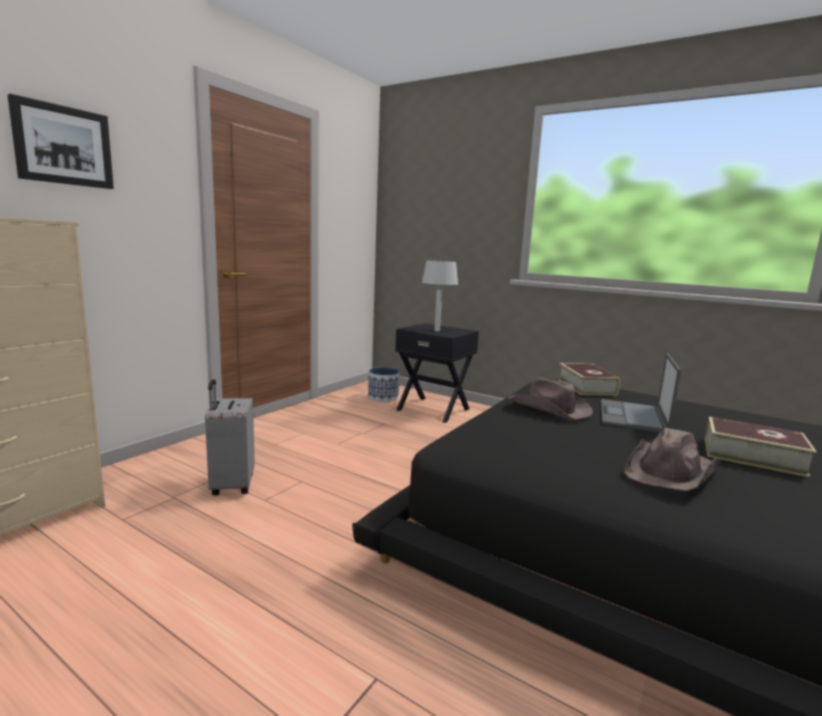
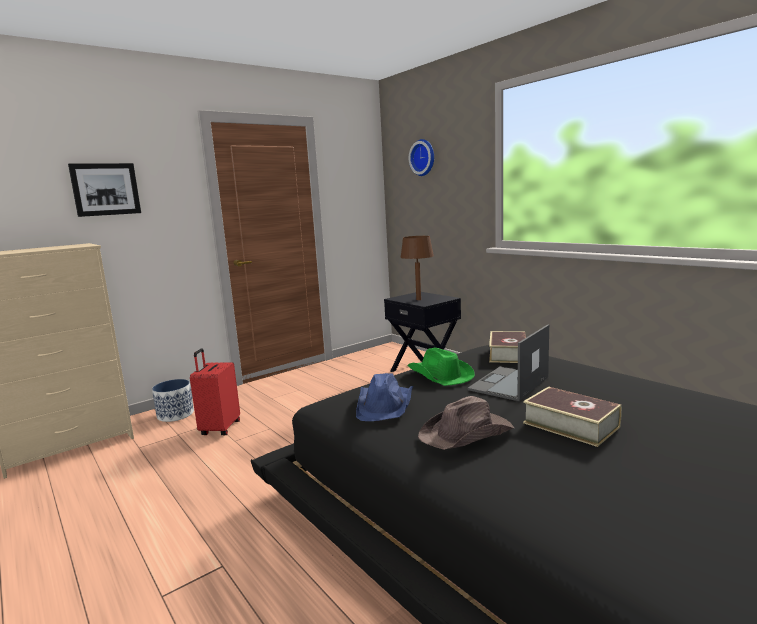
camera: 20 degrees right, 0 degrees up
grey suitcase [205,379,255,496] -> red suitcase [190,349,240,435]
planter [368,367,400,402] -> planter moved to [152,379,194,422]
grey table lamp [422,260,458,332] -> brown table lamp [400,236,434,300]
brown hat [508,378,593,419] -> green hat [407,348,475,386]
none -> blue hat [356,373,413,421]
none -> wall clock [409,139,434,176]

